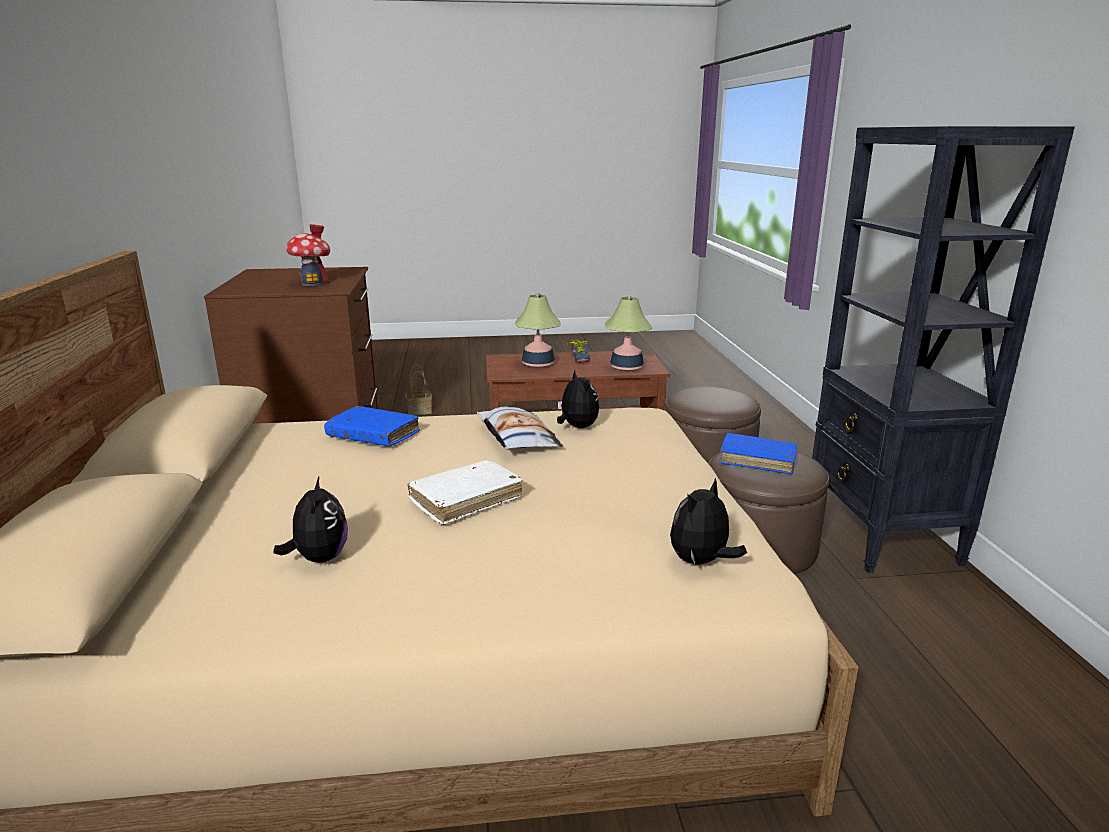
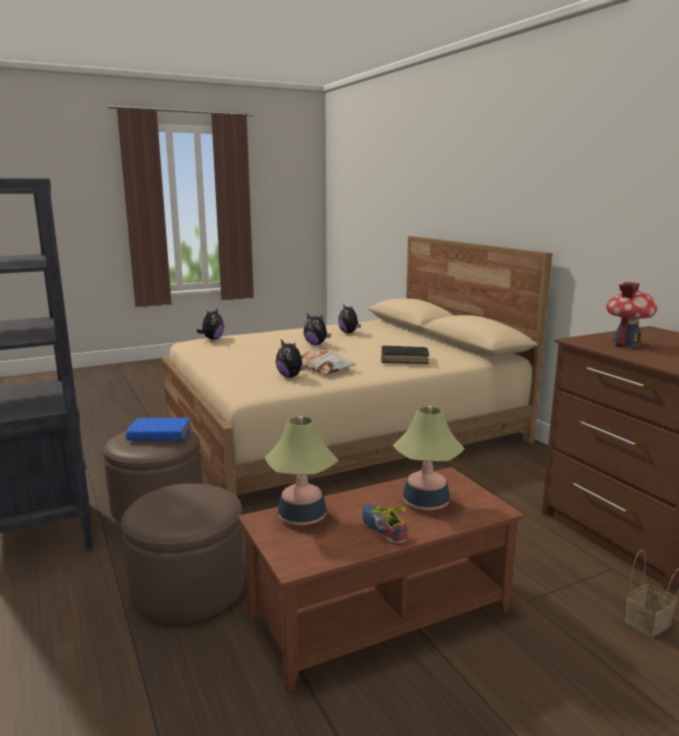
camera: 160 degrees right, 5 degrees down
blue book [324,406,420,446] -> black book [381,345,429,364]
white book [407,460,523,525] -> plush toy [303,314,331,345]

